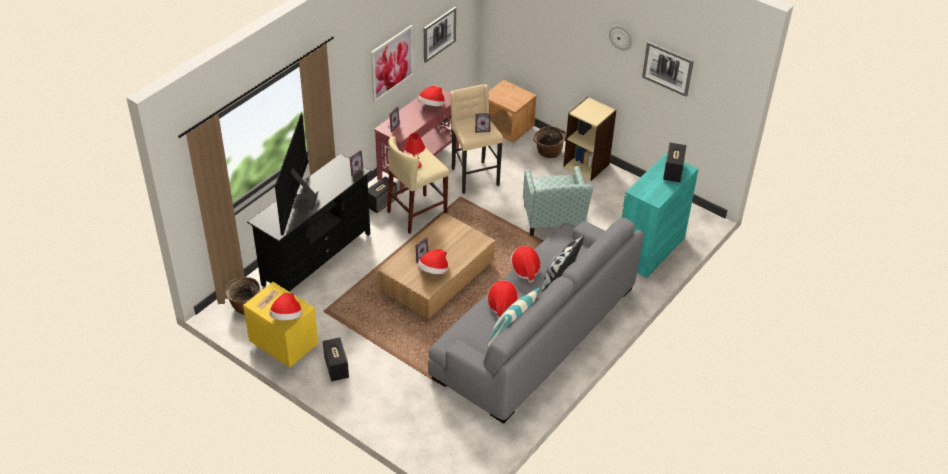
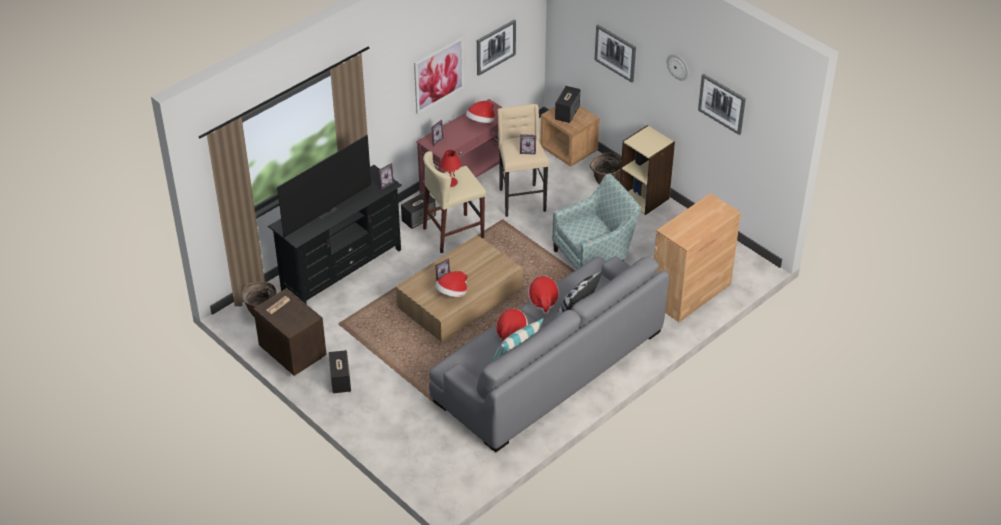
camera: 10 degrees right, 0 degrees up
yellow nightstand [243,282,318,368] -> brown nightstand [253,288,327,376]
hat [269,293,302,320] -> none
television [275,113,318,235] -> television turned 150 degrees counterclockwise [277,135,371,238]
armchair [523,166,593,236] -> armchair turned 120 degrees counterclockwise [552,173,641,270]
turquoise cabinet [622,154,698,278] -> brown cabinet [654,193,741,322]
speaker [663,143,686,182] -> speaker moved to [555,86,580,123]
none -> picture [595,24,636,83]

